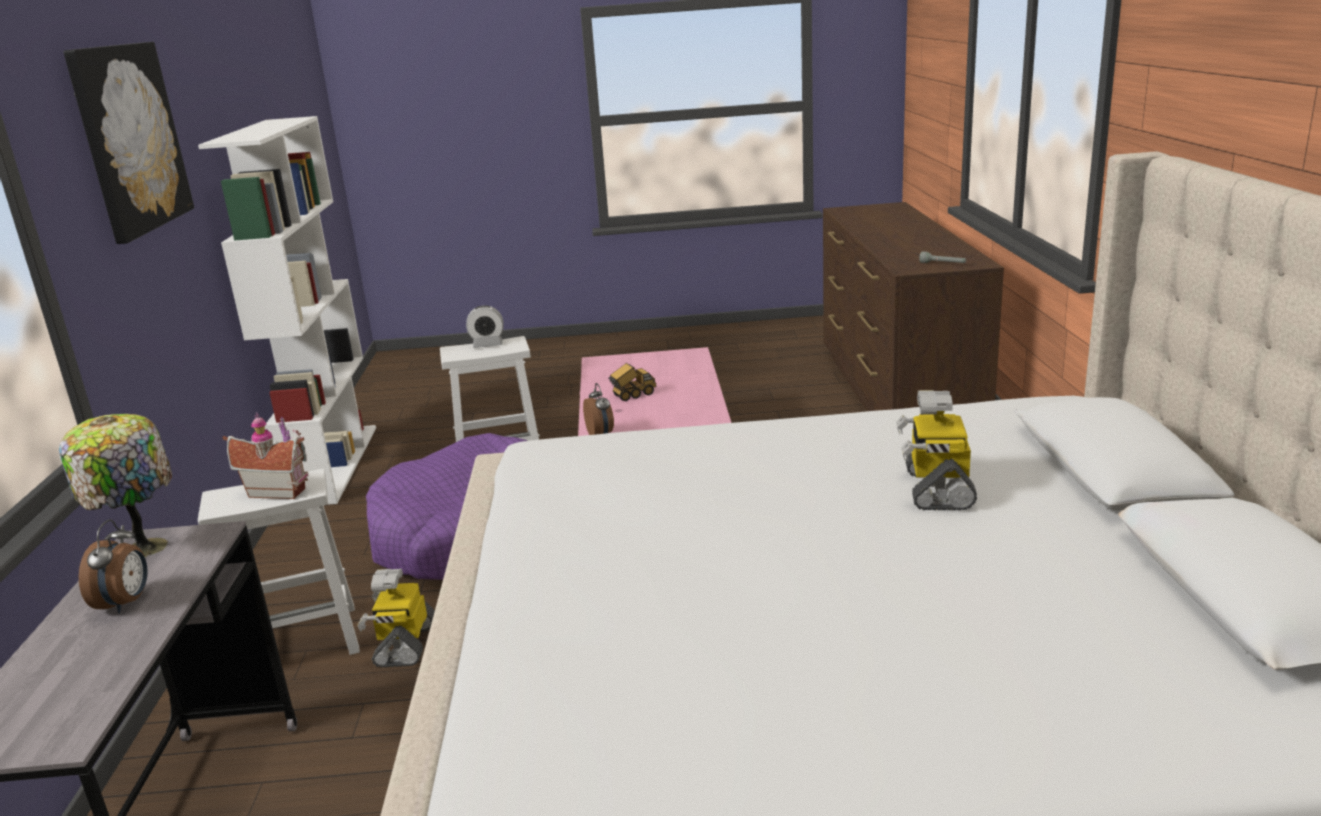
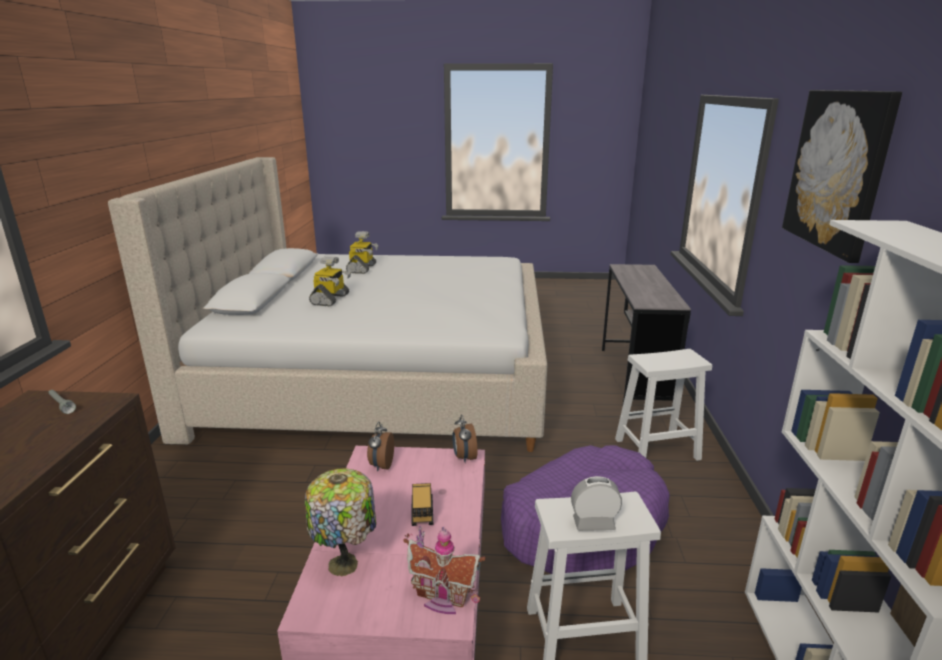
camera: 175 degrees left, 0 degrees up
table lamp [59,414,172,557] -> table lamp moved to [305,468,376,576]
alarm clock [79,520,148,613] -> alarm clock moved to [367,421,394,471]
toy house [223,412,308,499] -> toy house moved to [404,525,486,614]
toy robot [357,569,435,667] -> toy robot moved to [346,231,379,274]
toy truck [608,363,656,401] -> toy truck turned 105 degrees clockwise [411,483,433,526]

